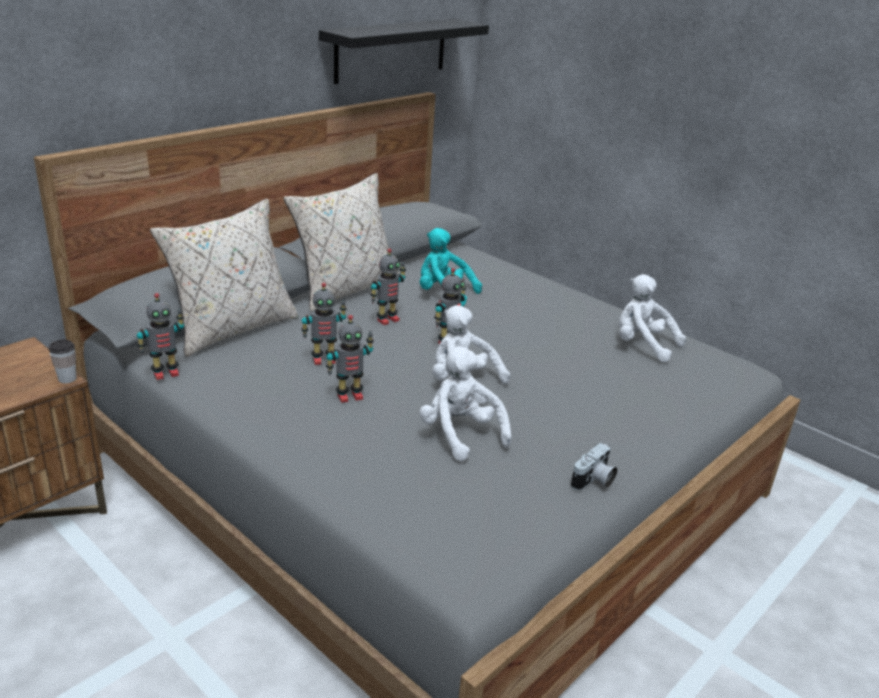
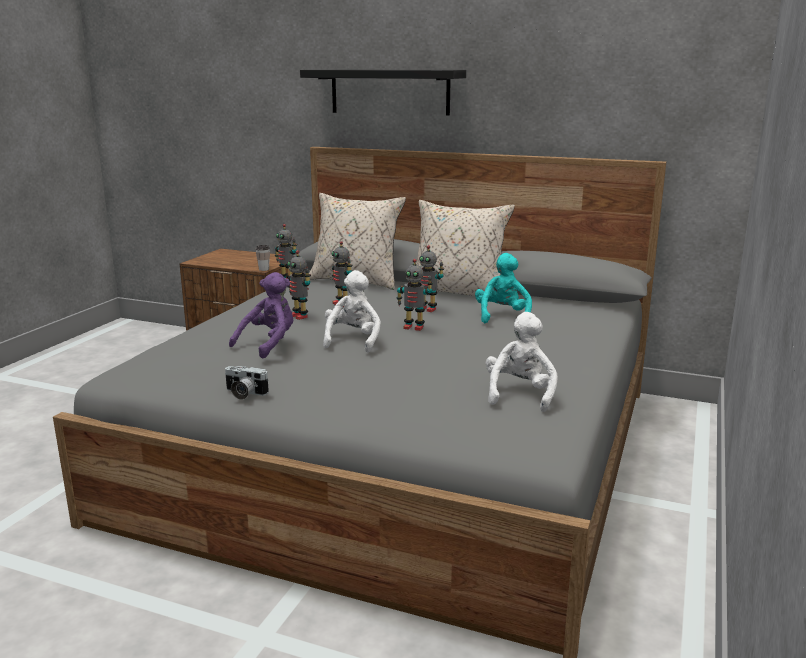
camera: 70 degrees right, 10 degrees down
black shelf [319,19,489,84] -> black shelf moved to [300,69,466,115]
white plush toy [419,346,512,461] -> purple plush toy [229,272,293,358]

